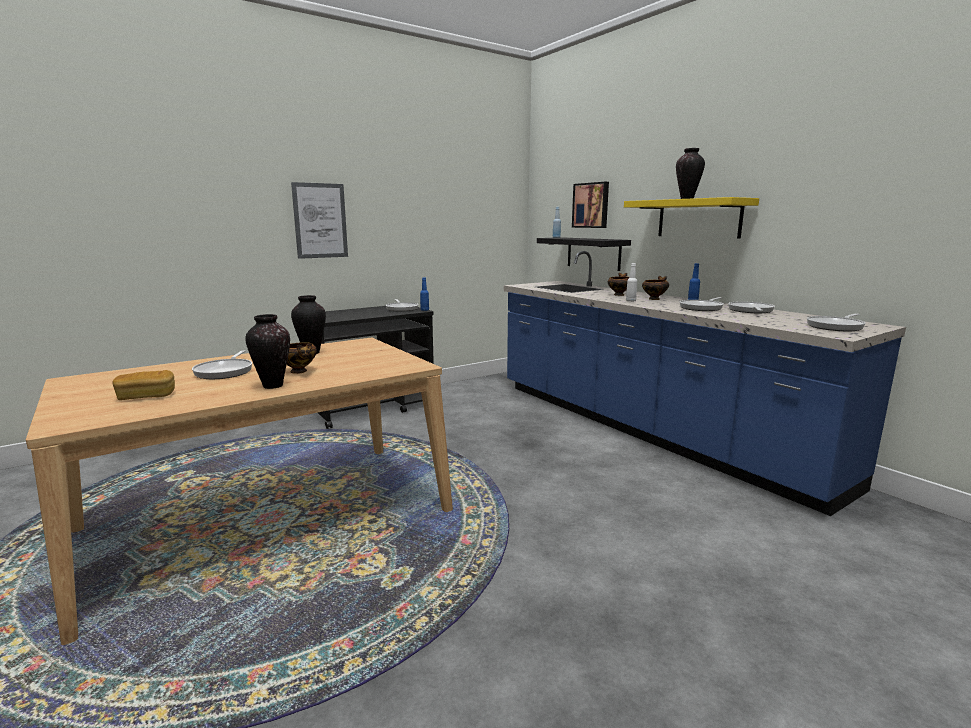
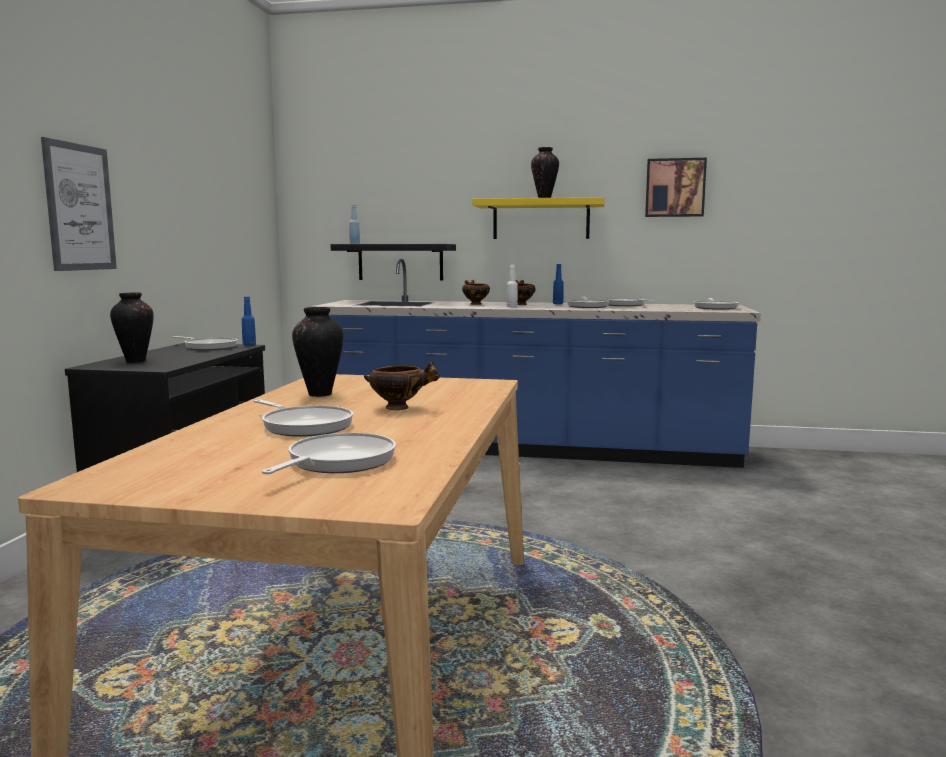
camera: 45 degrees left, 5 degrees down
bread [112,370,175,400] -> frying pan [262,433,396,474]
vase [246,314,290,389] -> vase moved to [110,293,154,363]
picture [572,182,609,228] -> picture moved to [645,158,707,217]

